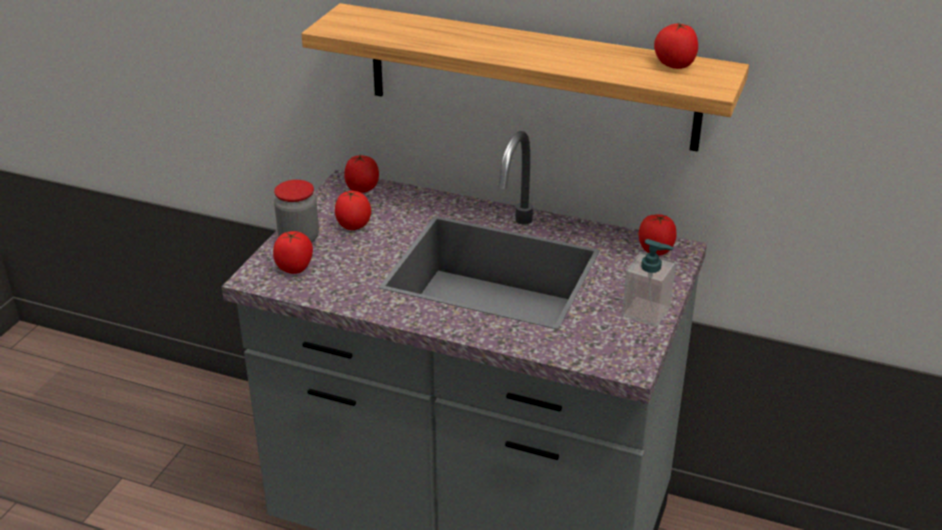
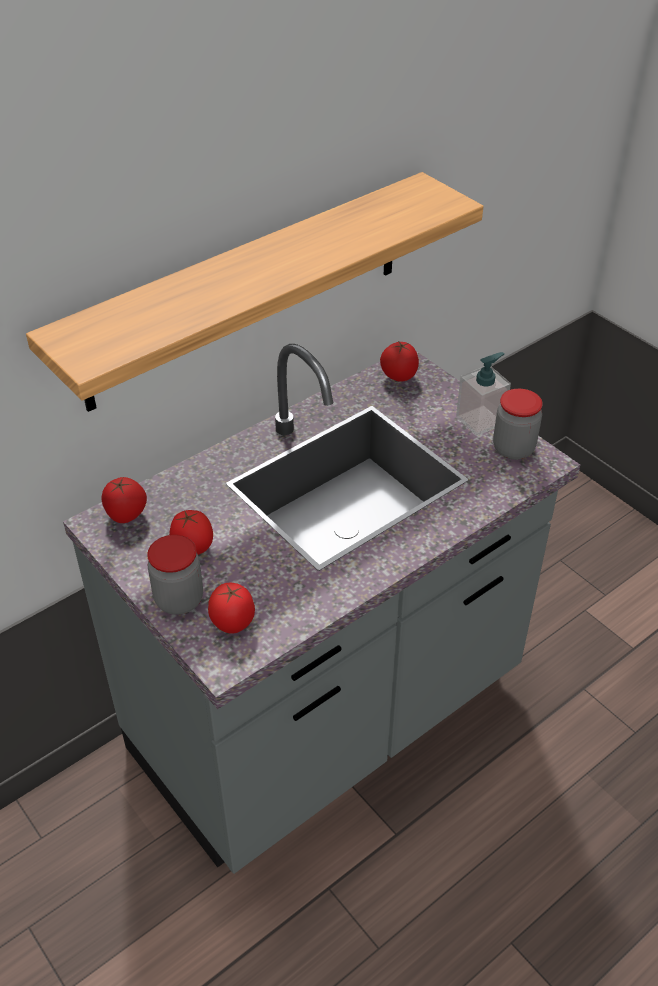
camera: 60 degrees left, 10 degrees up
tomato [654,22,698,69] -> none
none -> jar [493,389,543,460]

